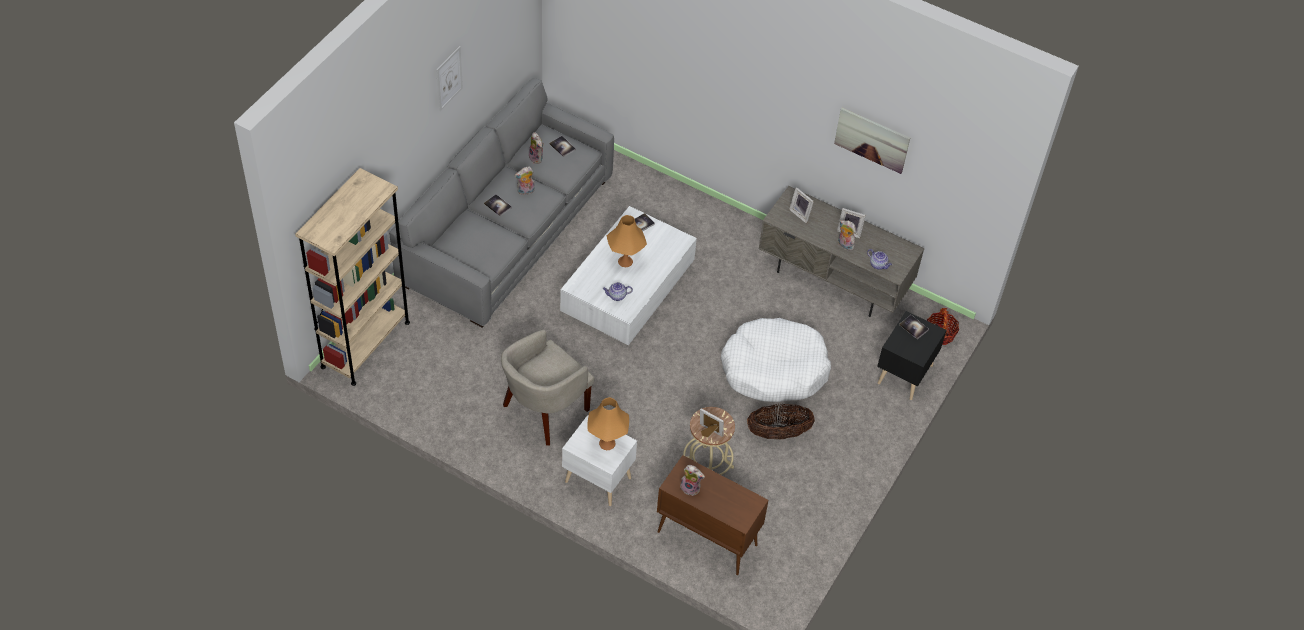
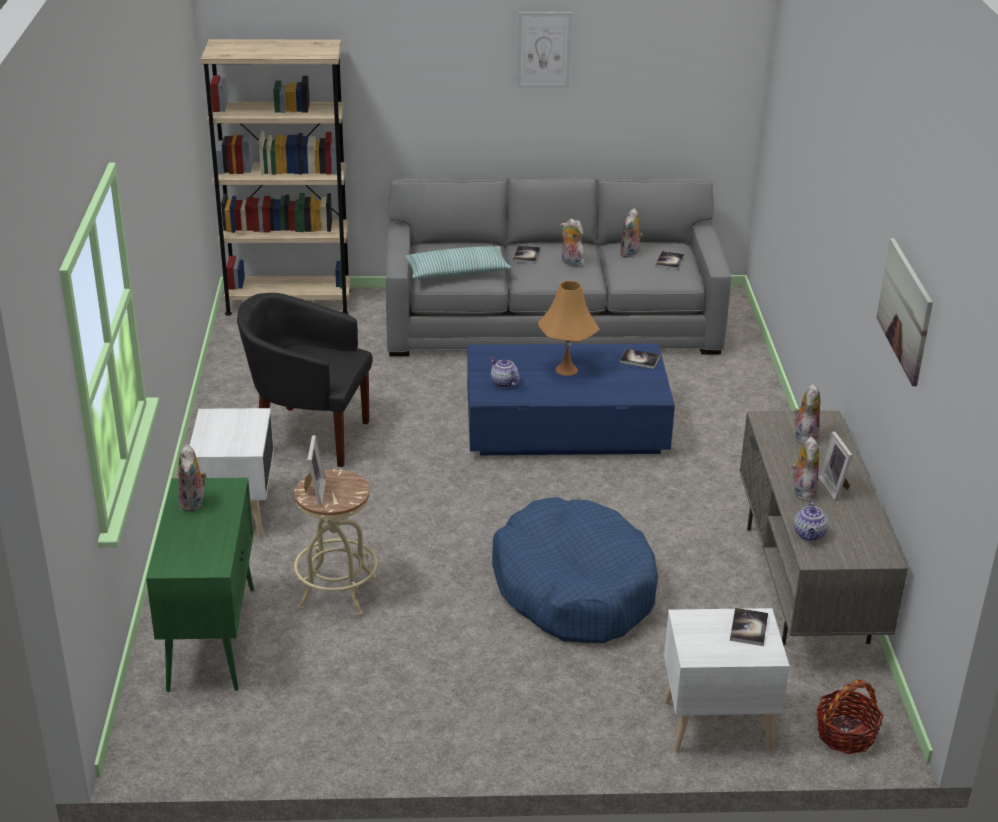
camera: 60 degrees right, 20 degrees down
beige armchair [501,330,594,446] -> black armchair [237,293,373,467]
white coffee table [560,206,697,345] -> blue coffee table [467,344,675,455]
orange table lamp [587,397,629,450] -> none
brown cabinet [657,455,768,575] -> green cabinet [146,478,254,692]
white dog bed [720,318,831,402] -> blue dog bed [492,497,658,643]
basket [747,404,815,440] -> none
picture frame [789,187,814,223] -> plush toy [794,384,820,445]
black nightstand [877,311,946,400] -> white nightstand [664,608,790,752]
none -> pillow [406,246,511,278]

